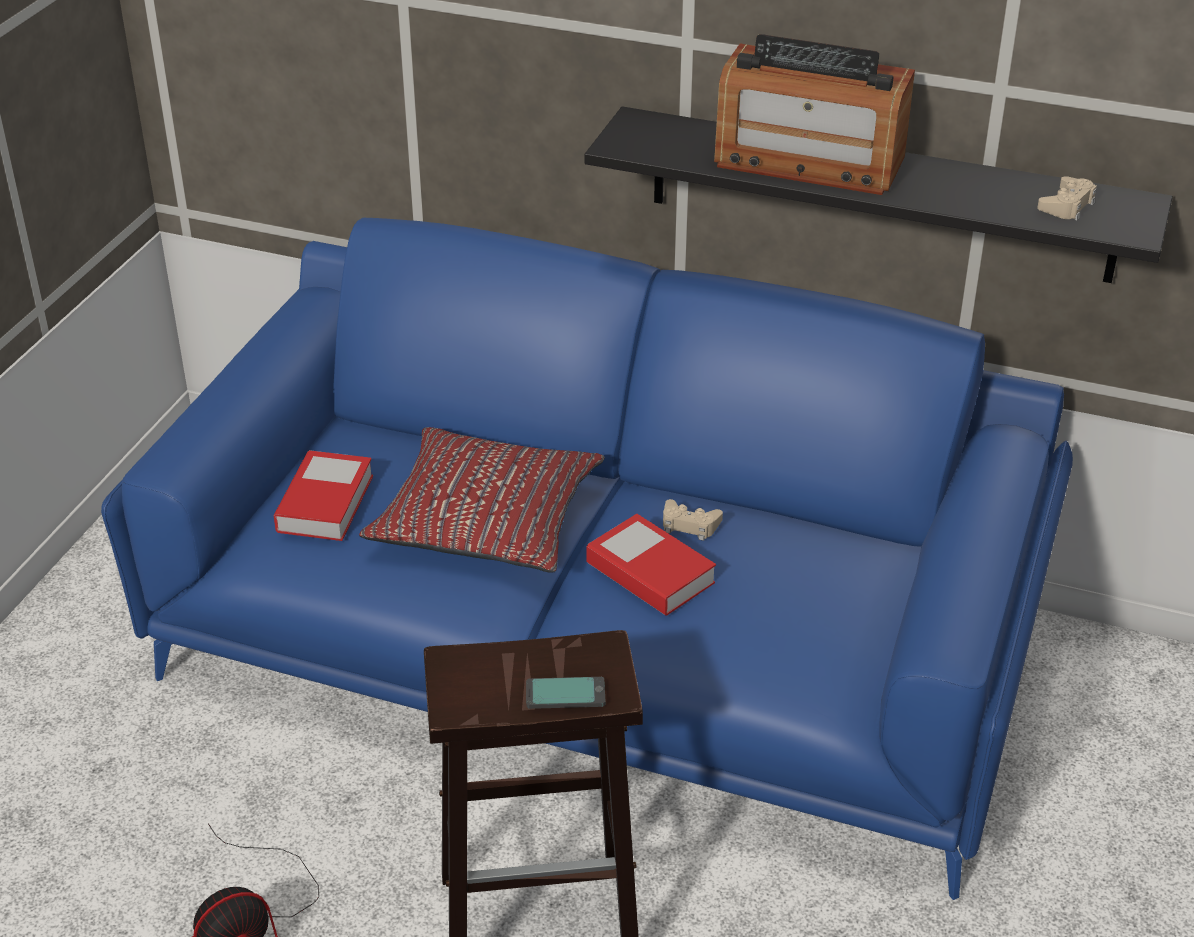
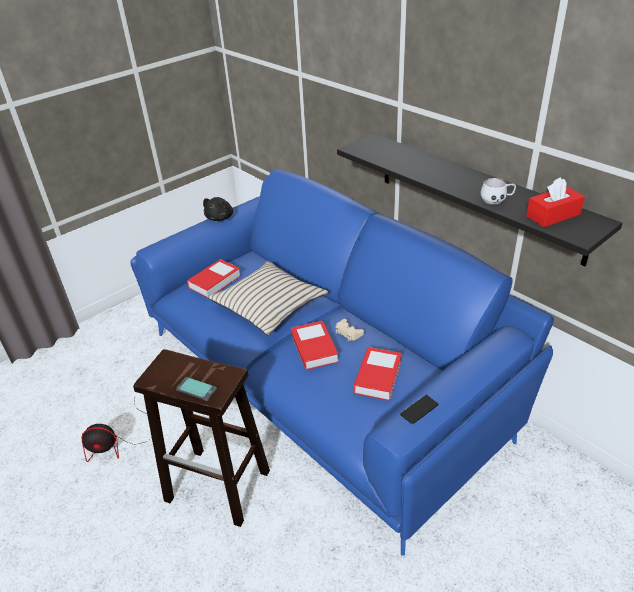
camera: 30 degrees right, 0 degrees up
red pillow [359,427,605,572] -> beige pillow [208,261,329,335]
radio [714,34,915,195] -> none
beige game controller [1037,176,1097,221] -> red tissue box [526,177,585,227]
none -> black plush toy [203,197,233,221]
none -> book [354,347,402,401]
none -> phone [400,395,439,424]
none -> white mug [481,178,516,205]

